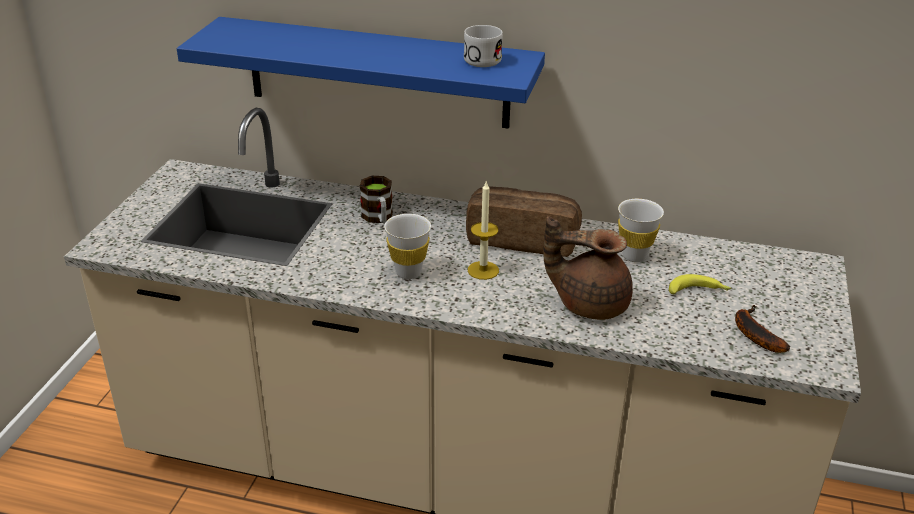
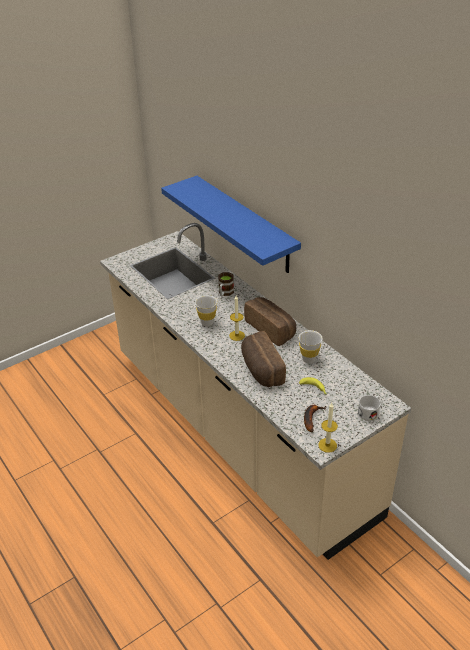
camera: 40 degrees right, 5 degrees up
white mug [464,25,503,67] -> white mug moved to [358,395,381,421]
brown teapot [544,216,633,320] -> bread [241,331,286,387]
none -> candle [318,403,338,453]

